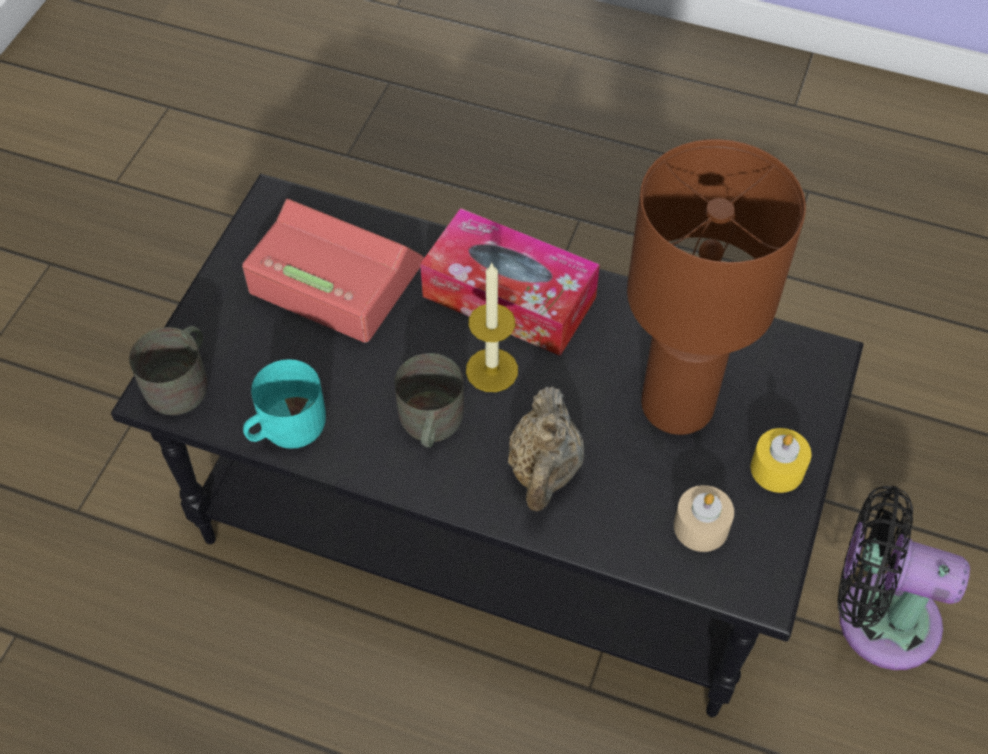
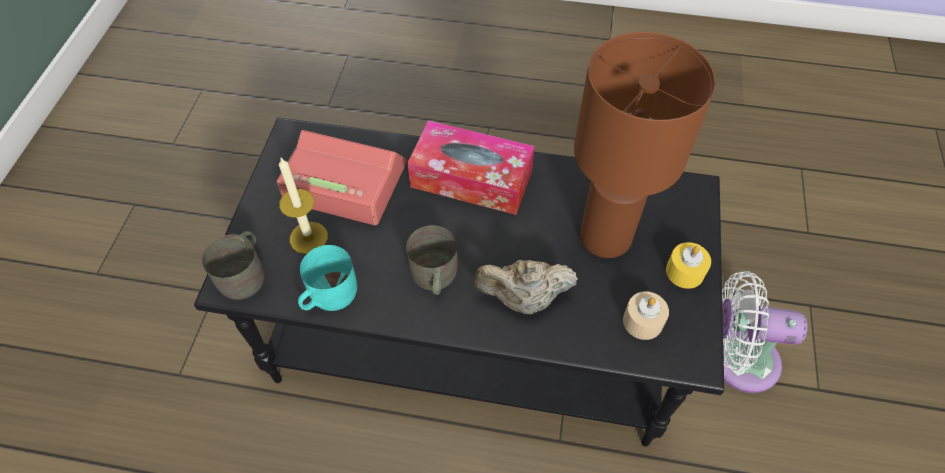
camera: 10 degrees left, 0 degrees up
candle [466,262,518,392] -> candle moved to [279,158,328,254]
beige teapot [508,386,584,511] -> beige teapot turned 90 degrees clockwise [473,260,578,314]
black fan [837,486,970,670] -> white fan [722,271,808,393]

